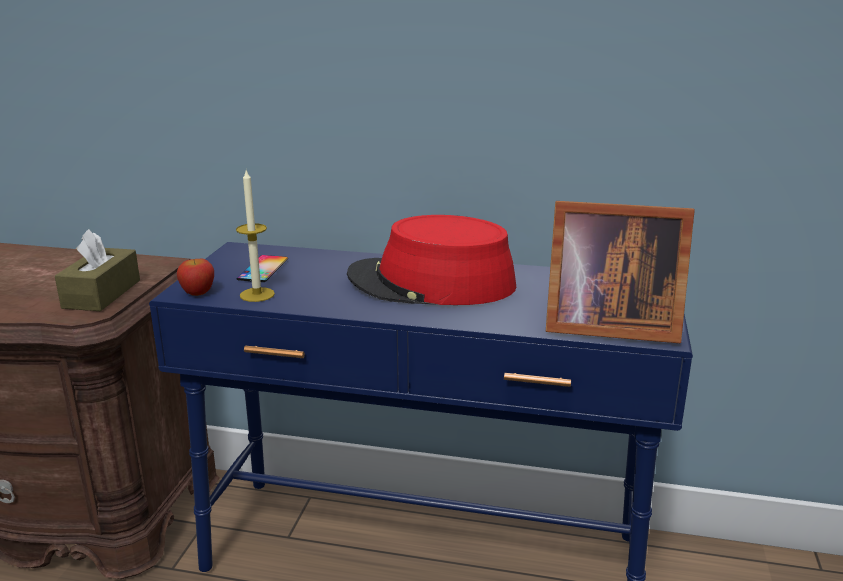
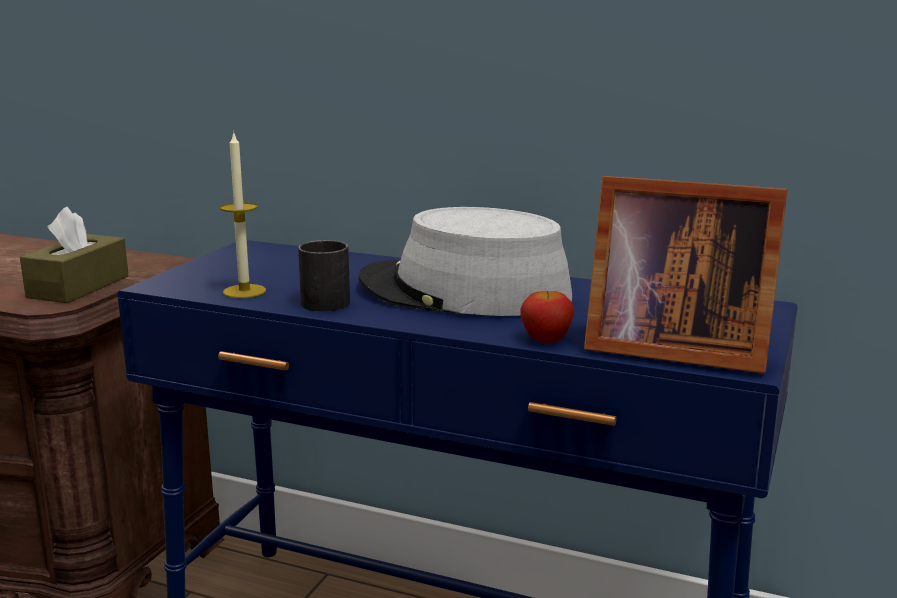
camera: 10 degrees right, 5 degrees down
apple [177,259,214,296] -> apple moved to [521,291,574,344]
phone [237,255,288,282] -> none
red hat [347,215,516,305] -> grey hat [358,207,573,316]
none -> black mug [298,240,350,312]

